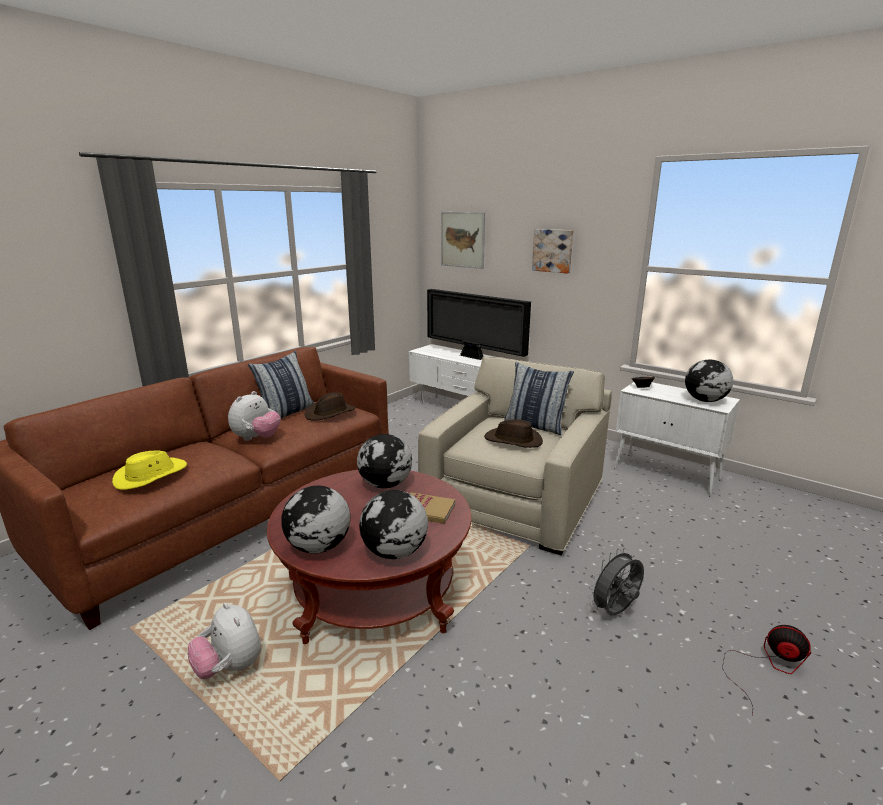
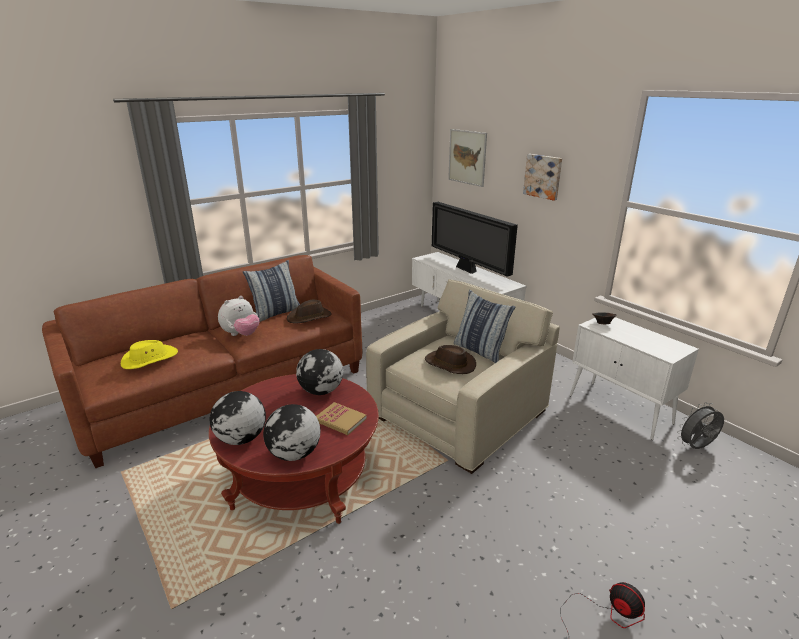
camera: 15 degrees right, 5 degrees up
plush toy [188,602,261,679] -> none
grey fan [588,548,644,616] -> grey fan moved to [677,402,724,449]
globe [685,360,733,402] -> none

